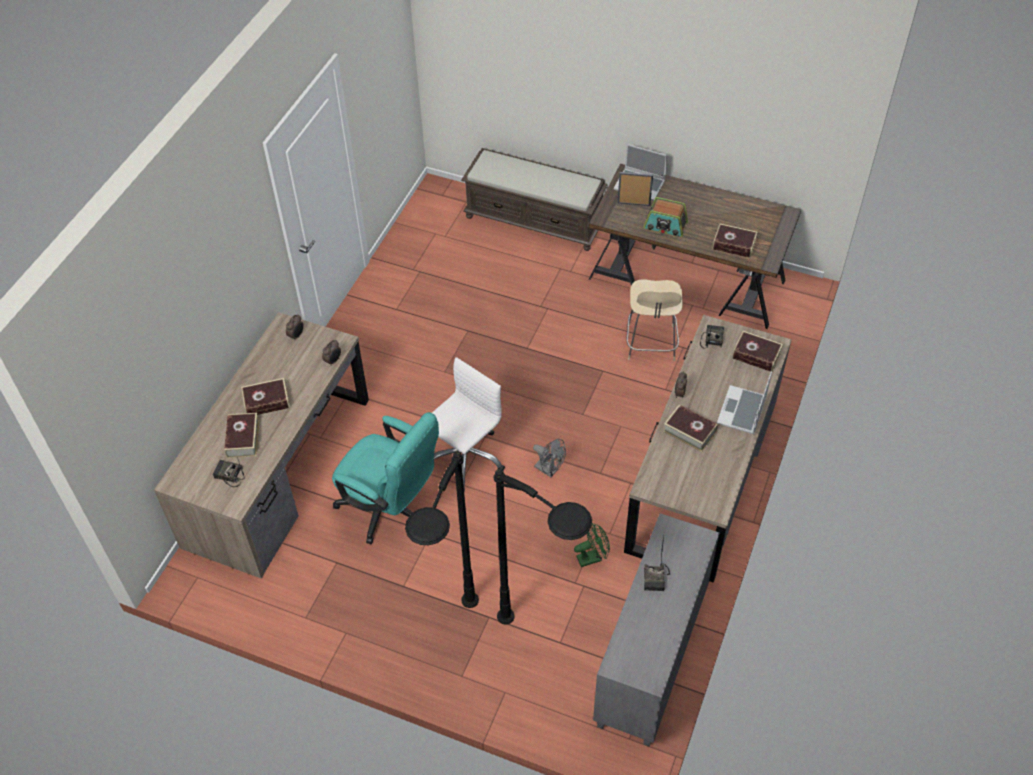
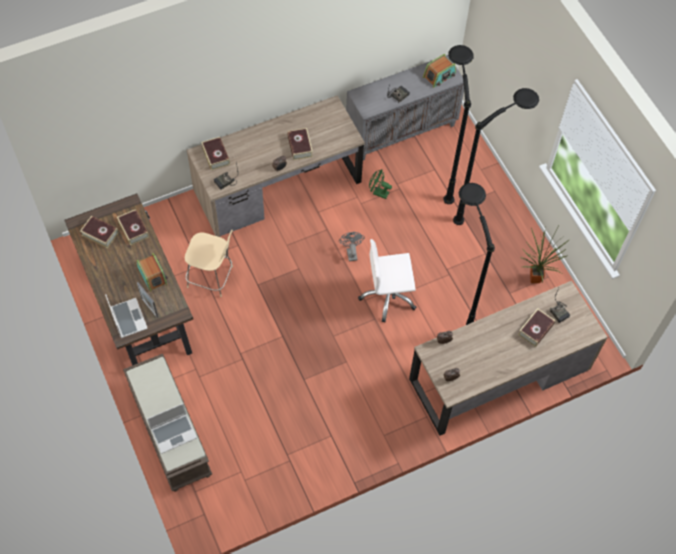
camera: 140 degrees left, 10 degrees up
book [241,378,290,415] -> book moved to [80,216,119,249]
turquoise office chair [332,412,439,544] -> black floor lamp [459,183,495,325]
beige chair [626,279,682,361] -> beige chair turned 60 degrees clockwise [185,230,233,297]
laptop [717,372,772,434] -> laptop moved to [147,403,197,454]
none -> radio [423,54,456,88]
none -> potted plant [520,227,570,283]

